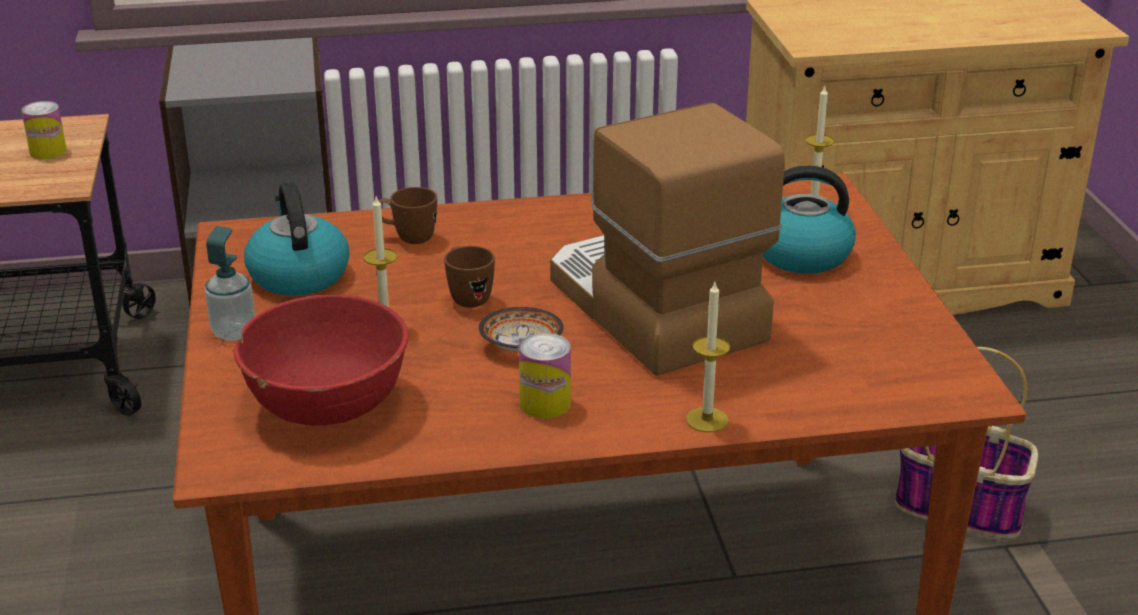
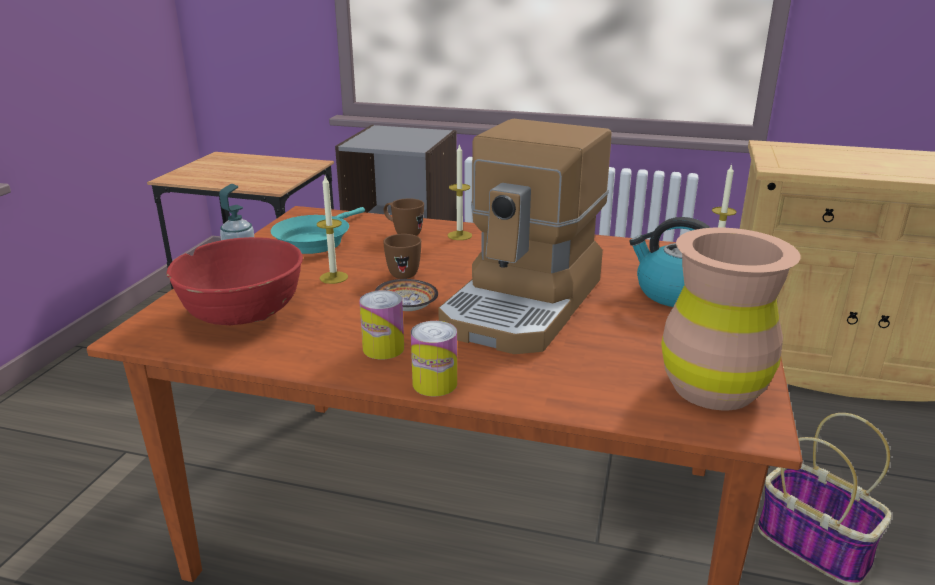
camera: 25 degrees right, 5 degrees down
can [21,101,67,159] -> can moved to [411,321,457,396]
kettle [244,182,349,296] -> turquoise frying pan [271,207,365,254]
coffee machine [550,103,785,376] -> coffee machine turned 150 degrees counterclockwise [438,119,612,354]
candle [686,282,730,432] -> candle moved to [448,144,472,240]
none -> brown vase [661,228,800,410]

